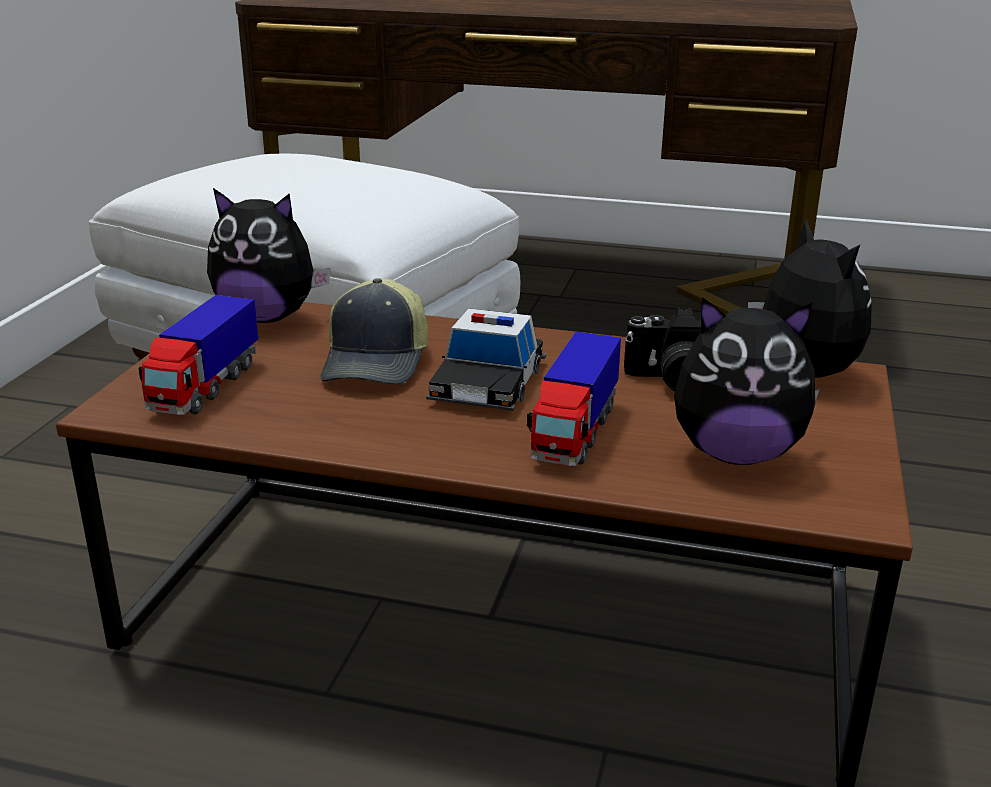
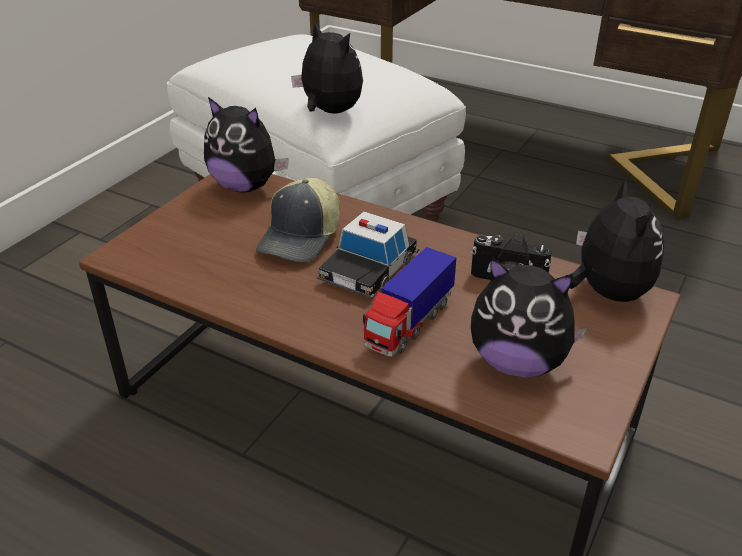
camera: 15 degrees right, 10 degrees up
toy truck [138,295,258,415] -> none
none -> plush toy [291,21,363,114]

